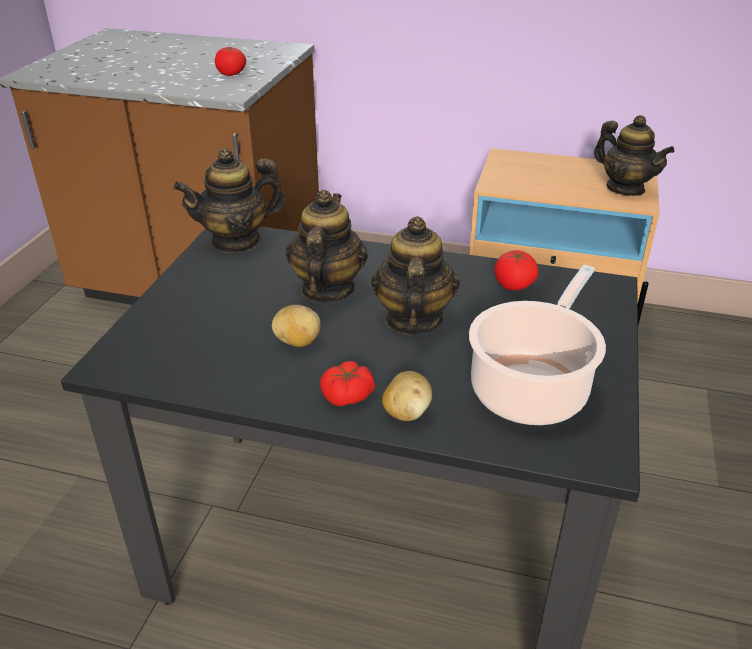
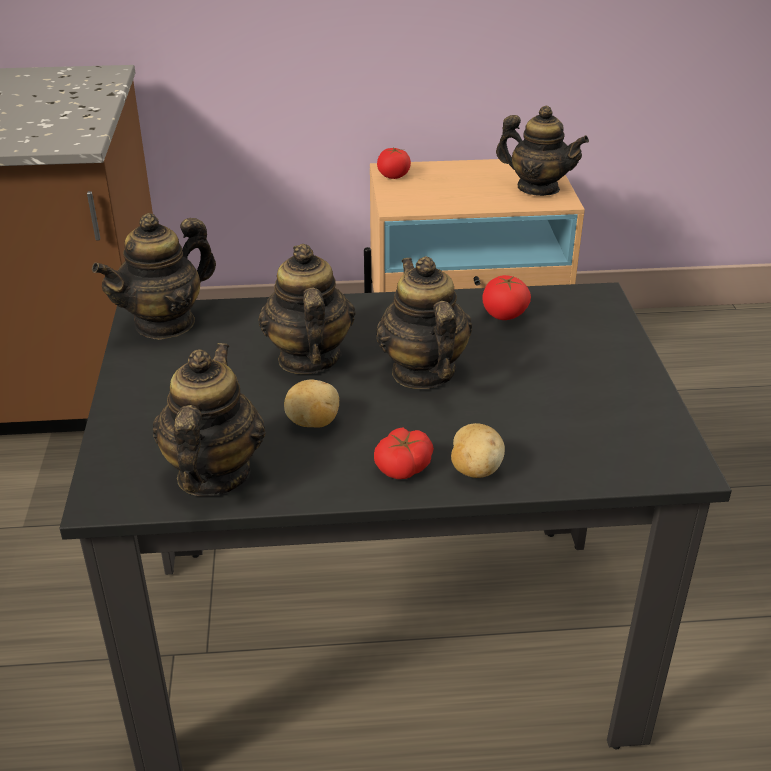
camera: 20 degrees left, 0 degrees up
tomato [215,47,246,76] -> tomato moved to [377,148,411,179]
cooking pot [469,265,606,425] -> none
none -> teapot [153,343,266,496]

